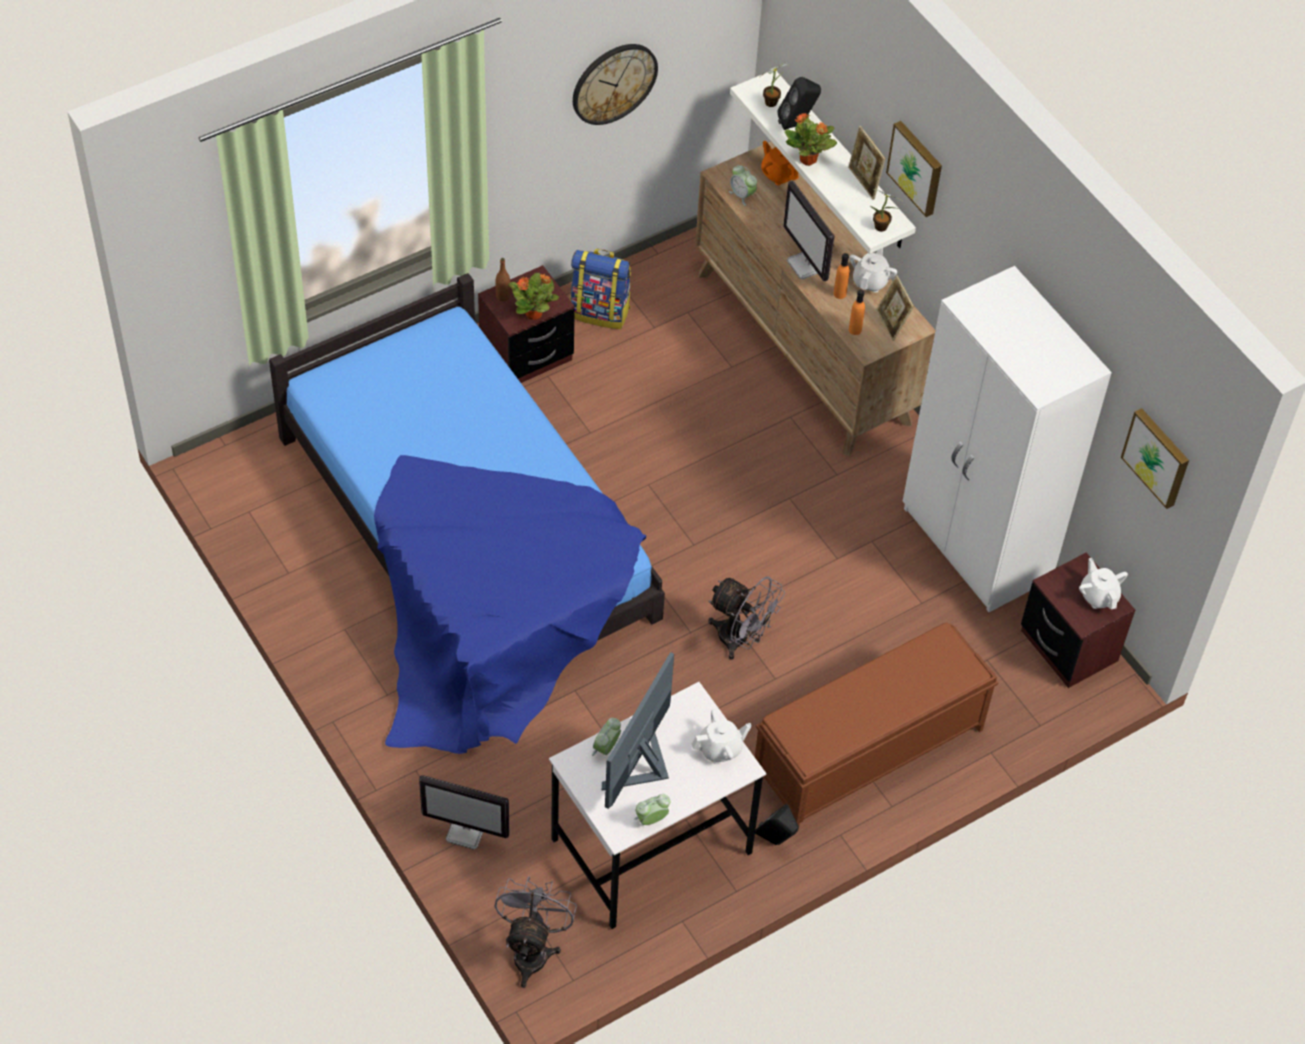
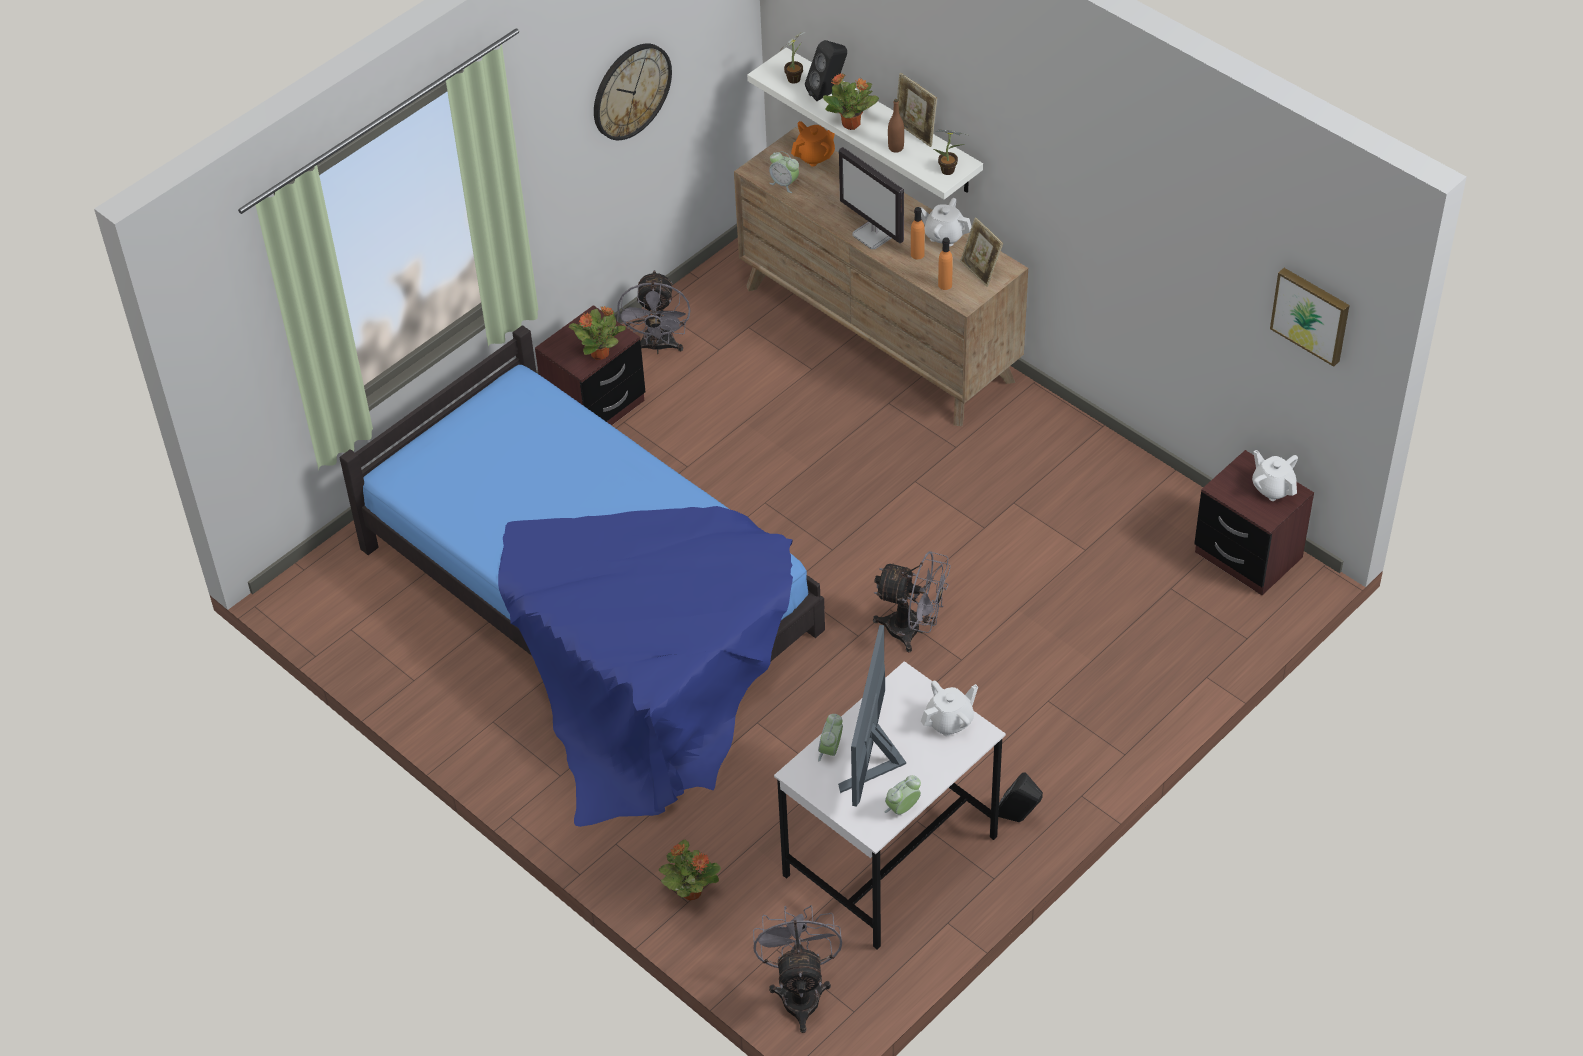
camera: 10 degrees left, 5 degrees down
monitor [419,775,509,849] -> potted plant [659,839,721,901]
brown bottle [495,258,510,301] -> brown bottle moved to [888,99,904,153]
backpack [570,249,631,329] -> grey fan [617,270,691,354]
brown bench [755,623,998,830] -> none
orange teapot [761,141,799,185] -> orange teapot turned 105 degrees clockwise [791,121,835,167]
white teapot [849,248,897,293] -> white teapot turned 75 degrees counterclockwise [920,198,972,246]
picture [886,121,942,217] -> none
white wardrobe [903,266,1112,612] -> none

